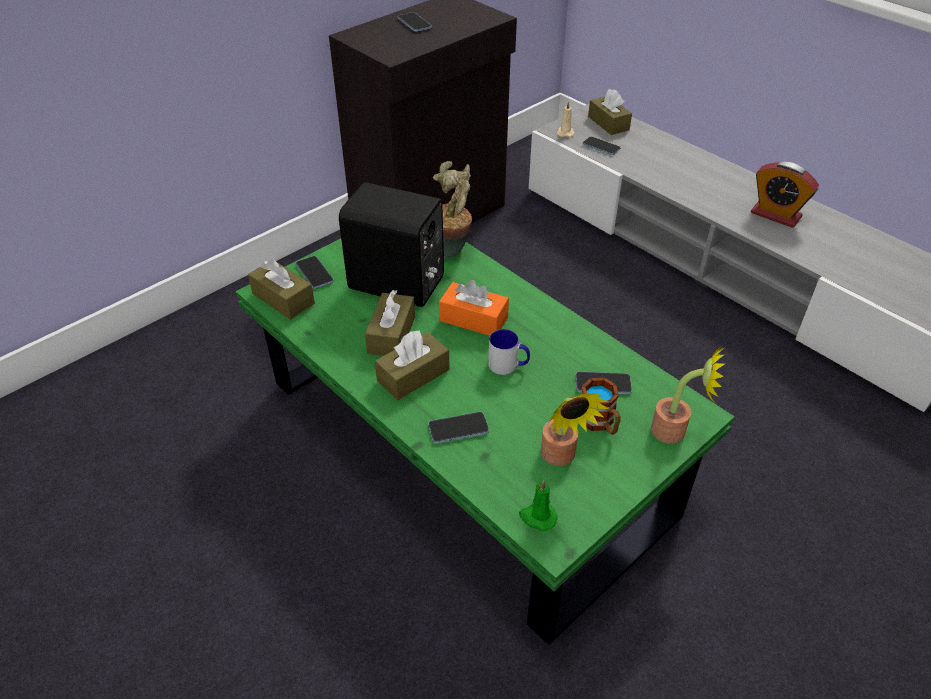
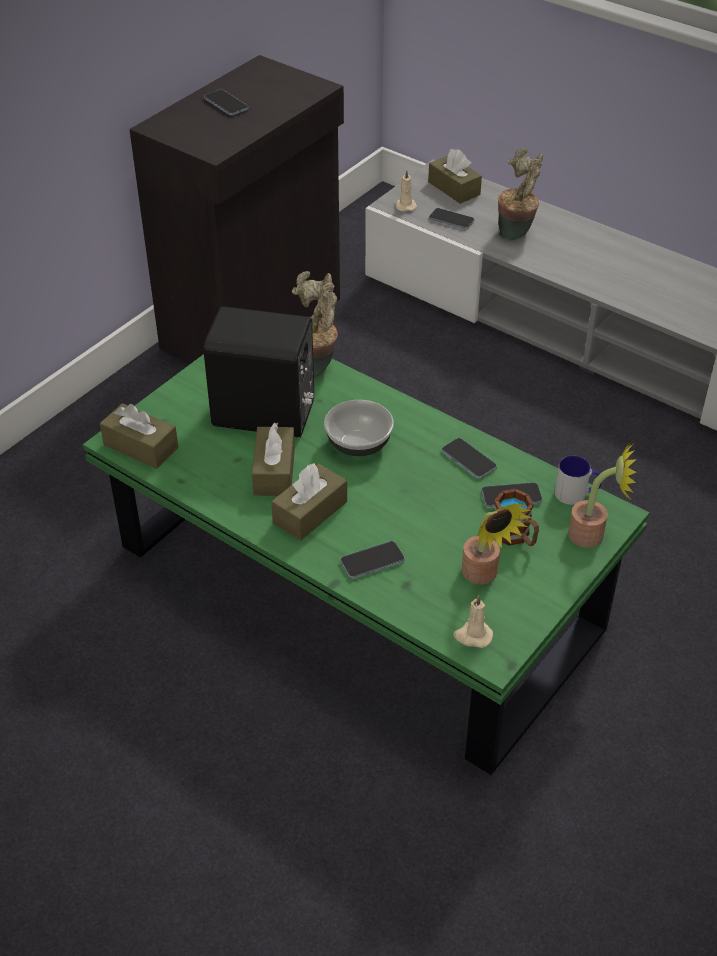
camera: 10 degrees left, 0 degrees up
phone [296,256,334,289] -> phone moved to [442,438,497,479]
orange tissue box [439,280,509,336] -> bowl [324,400,394,456]
mug [488,329,530,375] -> mug moved to [555,456,602,505]
green candle [519,480,558,531] -> beige candle [454,595,493,648]
alarm clock [751,162,819,228] -> none
none -> potted plant [498,148,543,240]

